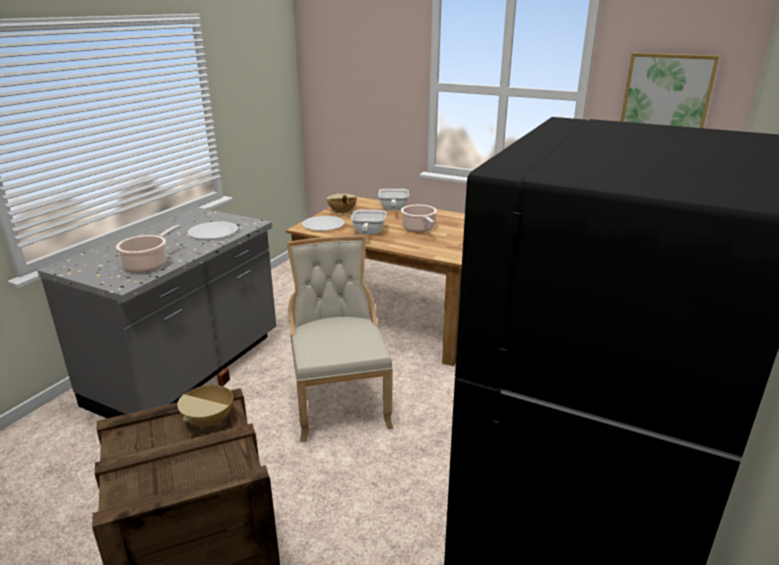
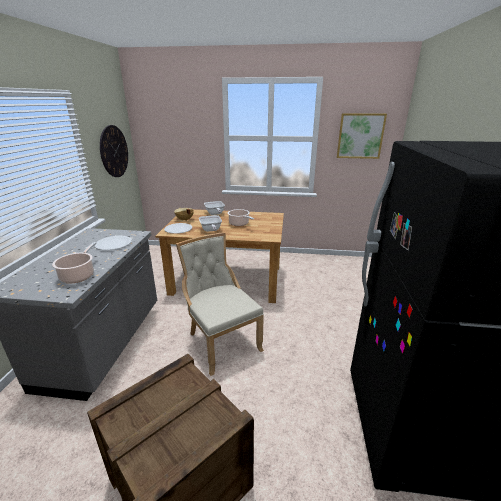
camera: 20 degrees left, 0 degrees up
beige cooking pot [177,368,233,430] -> none
none -> wall clock [100,125,128,177]

